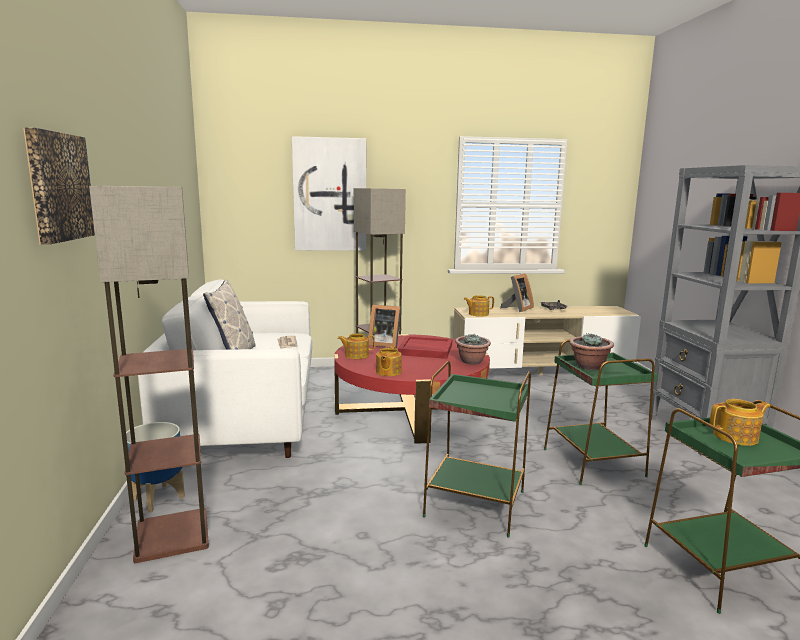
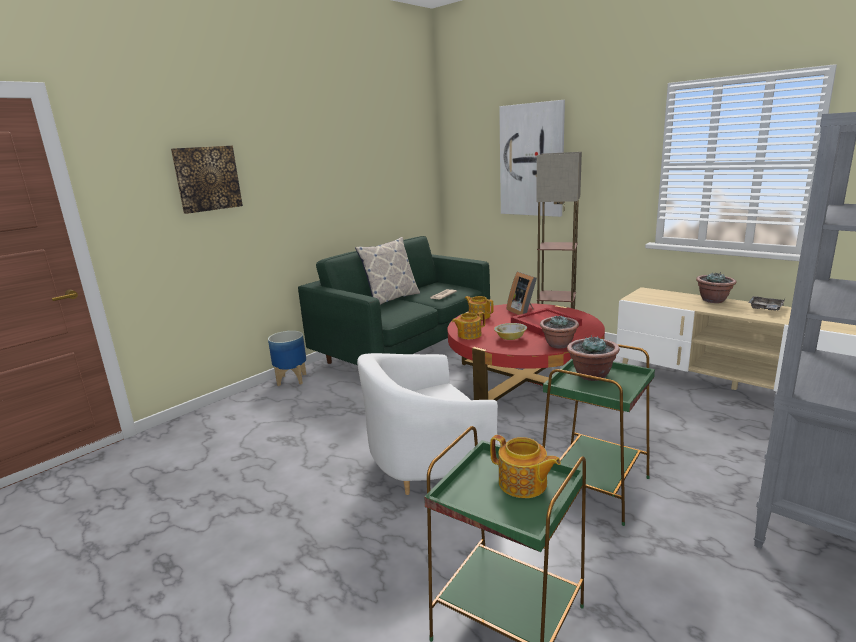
camera: 50 degrees right, 5 degrees up
floor lamp [89,186,209,563] -> none
white sofa [138,279,312,458] -> green sofa [298,236,490,365]
green side table [423,361,531,538] -> white armchair [357,353,498,495]
teapot [464,295,494,317] -> none
picture frame [500,273,534,312] -> potted plant [696,273,736,303]
none -> bowl [494,323,527,340]

